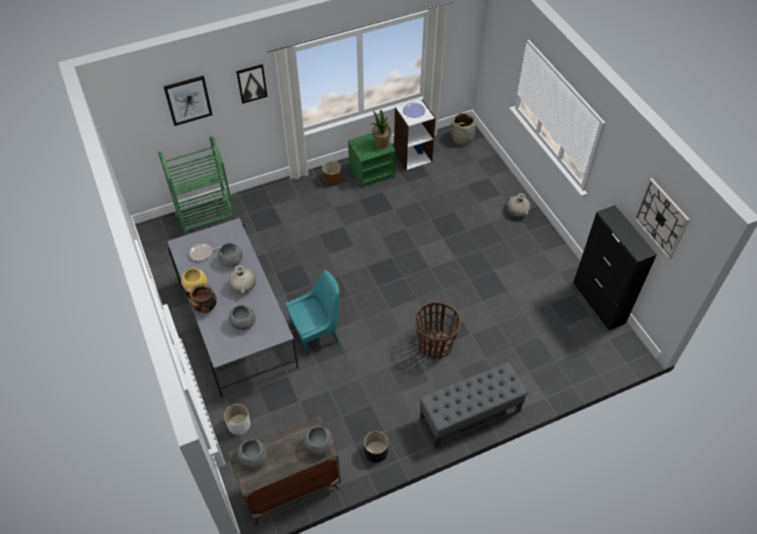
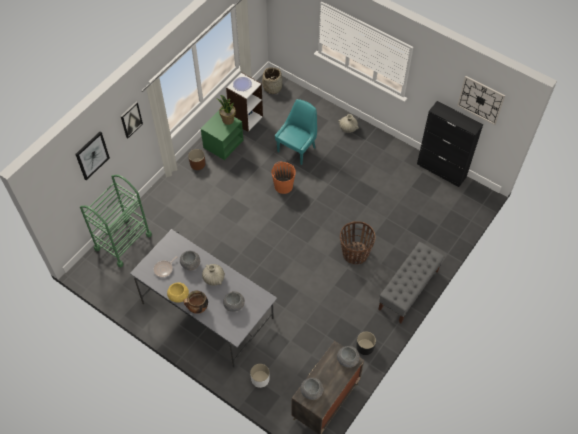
camera: 30 degrees left, 5 degrees up
turquoise chair [285,270,339,356] -> turquoise chair moved to [275,99,317,165]
none -> orange bucket [271,162,296,194]

